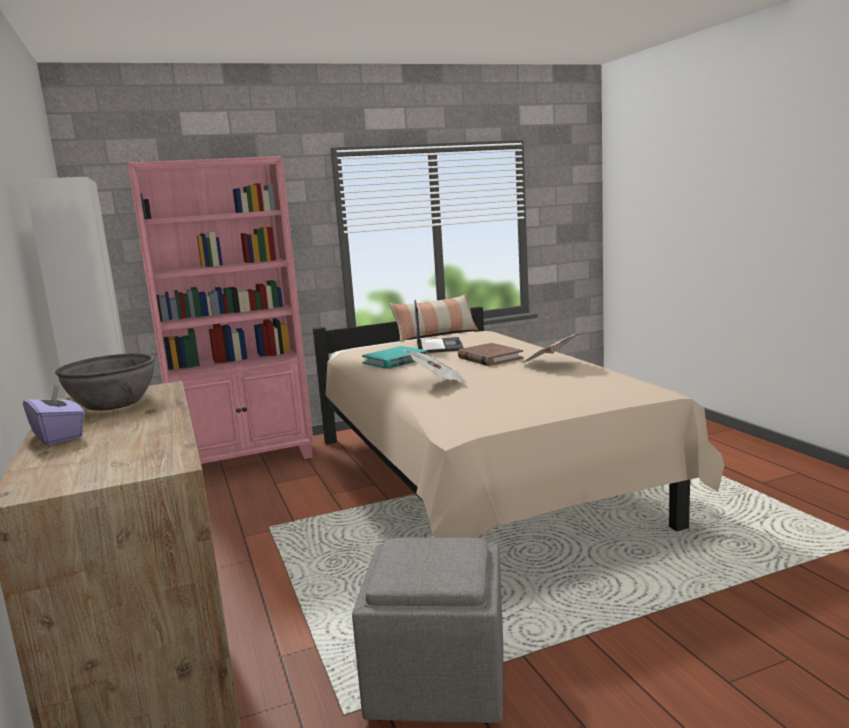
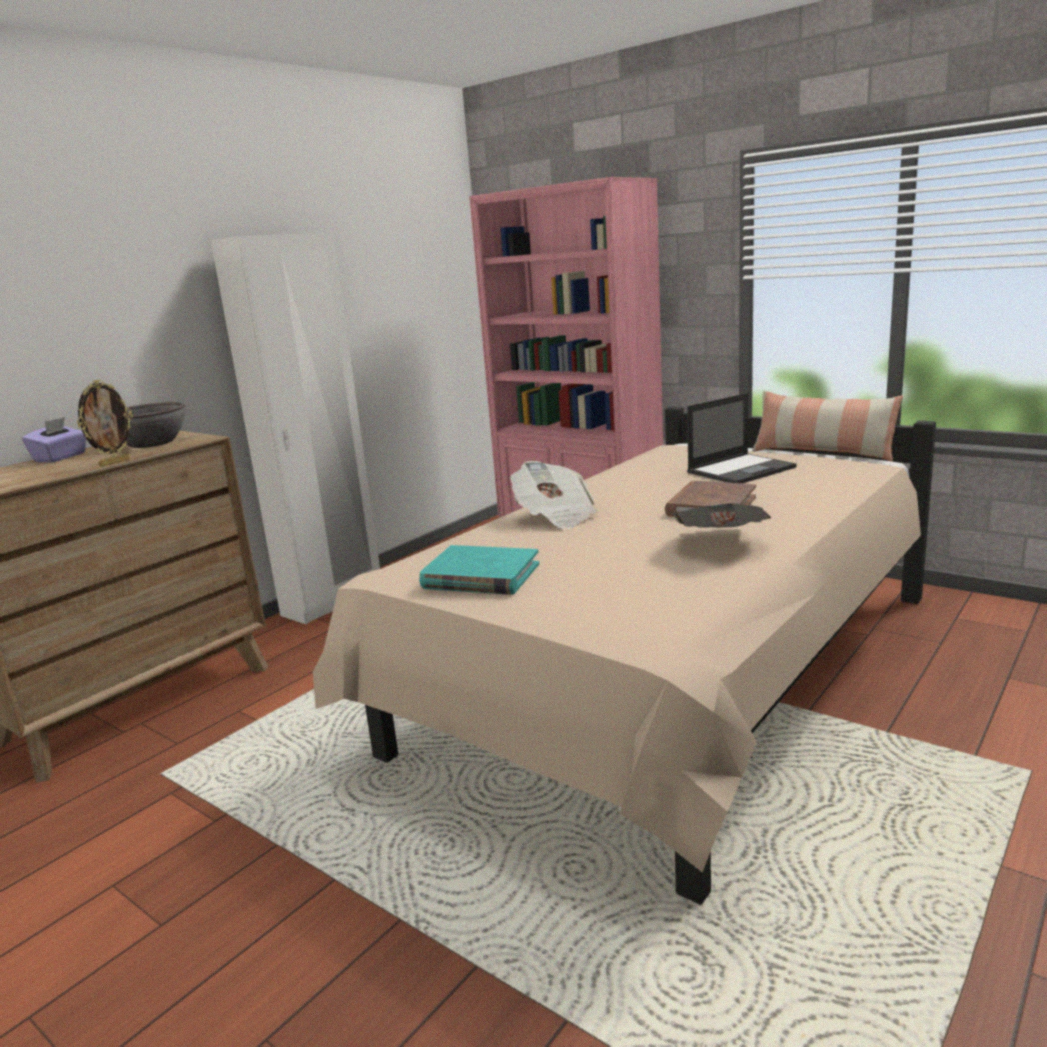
camera: 60 degrees right, 5 degrees up
grey ottoman [352,538,503,724] -> none
turquoise book [362,346,428,369] -> turquoise book moved to [419,545,539,595]
none -> picture frame [77,380,133,467]

